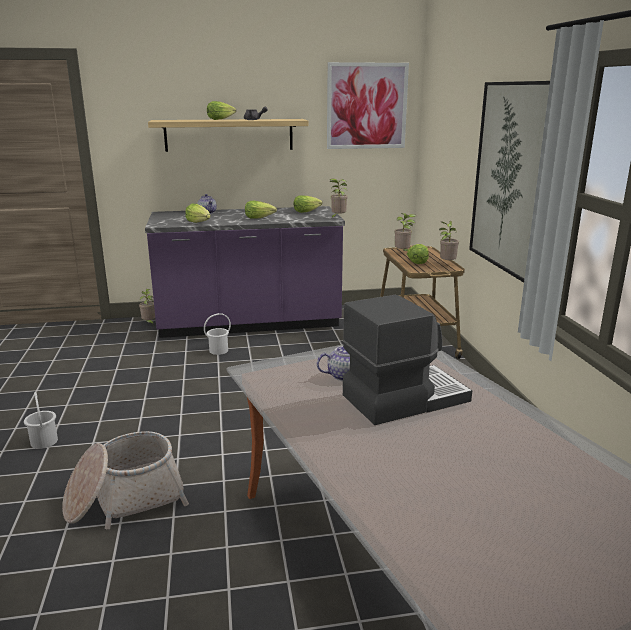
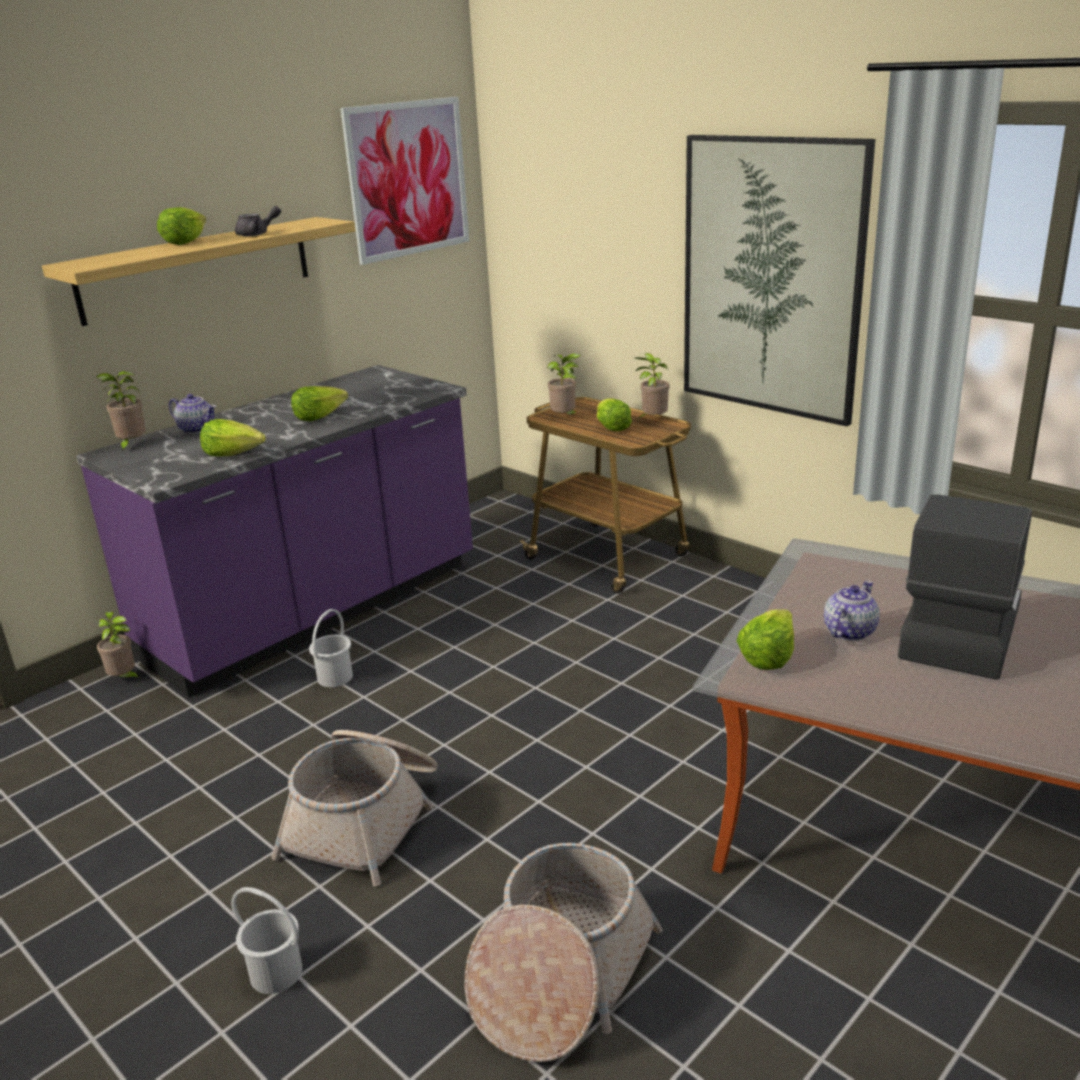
camera: 35 degrees left, 5 degrees up
lettuce [294,195,322,213] -> lettuce moved to [736,609,794,670]
potted plant [329,178,348,219] -> potted plant moved to [96,371,146,453]
none -> basket [271,730,438,886]

